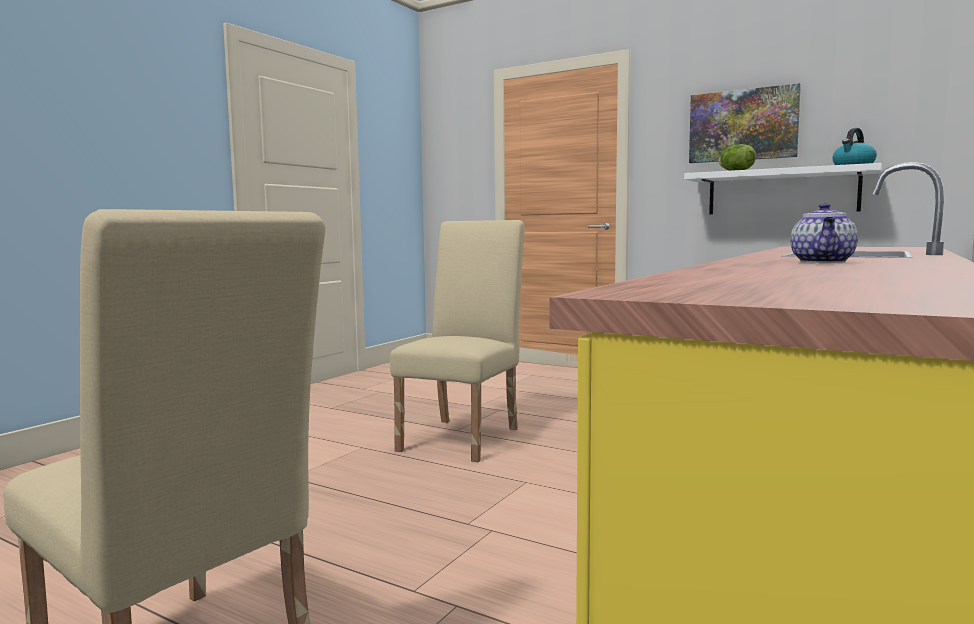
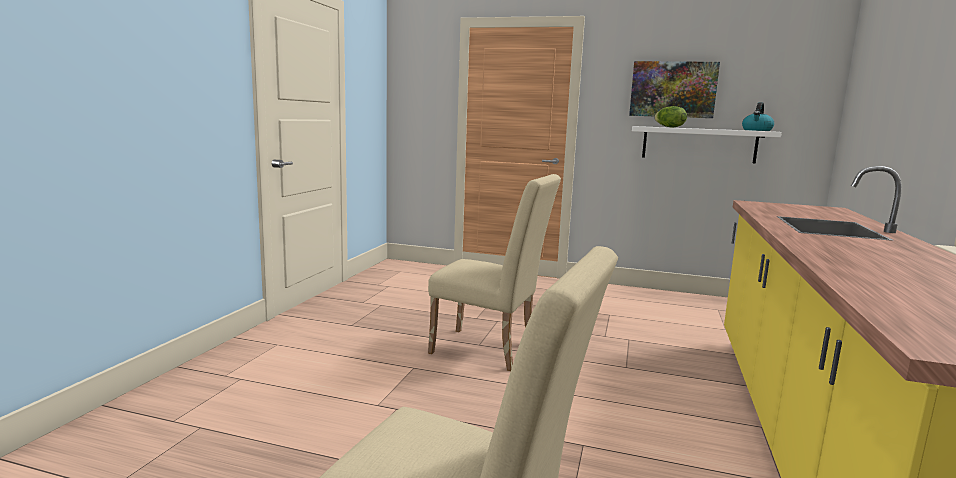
camera: 15 degrees left, 5 degrees up
beige chair [390,220,525,462] -> beige chair turned 105 degrees clockwise [428,174,561,371]
teapot [790,203,858,263] -> none

